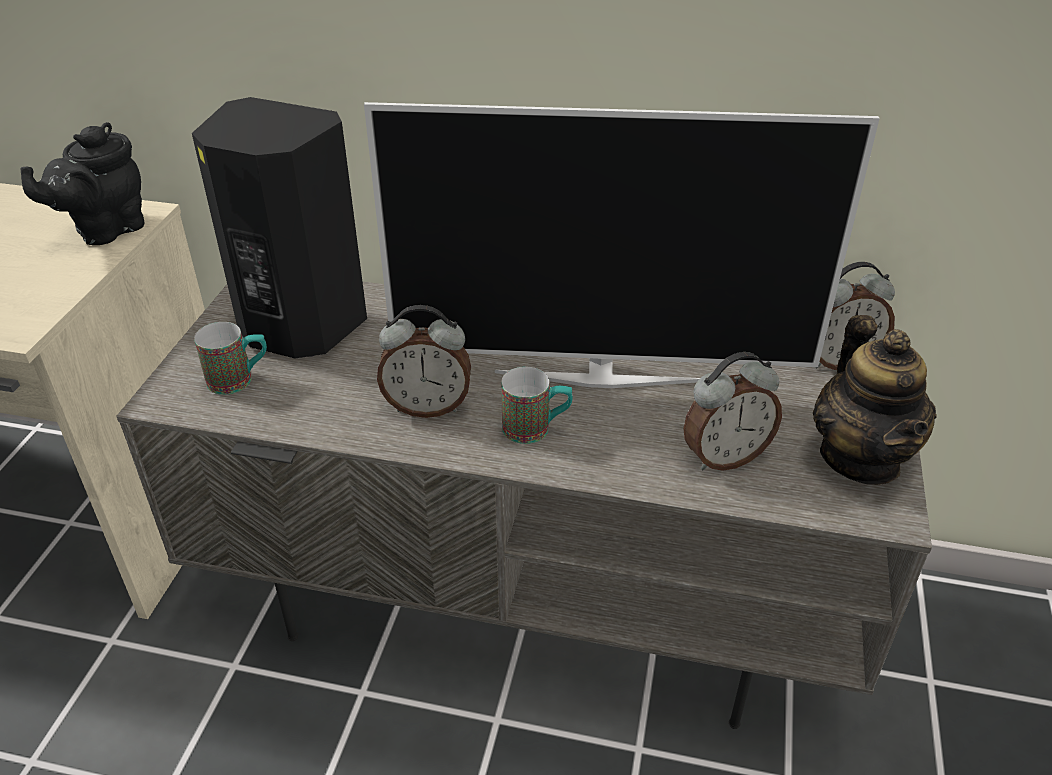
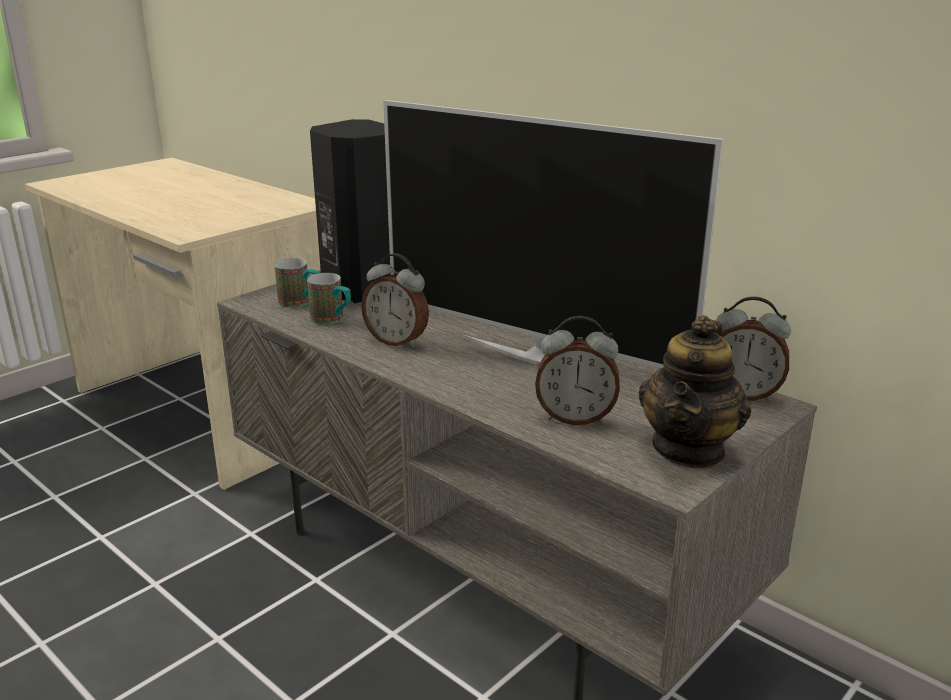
camera: 30 degrees right, 15 degrees down
black teapot [20,122,145,245] -> none
mug [501,367,573,444] -> mug moved to [307,273,351,325]

